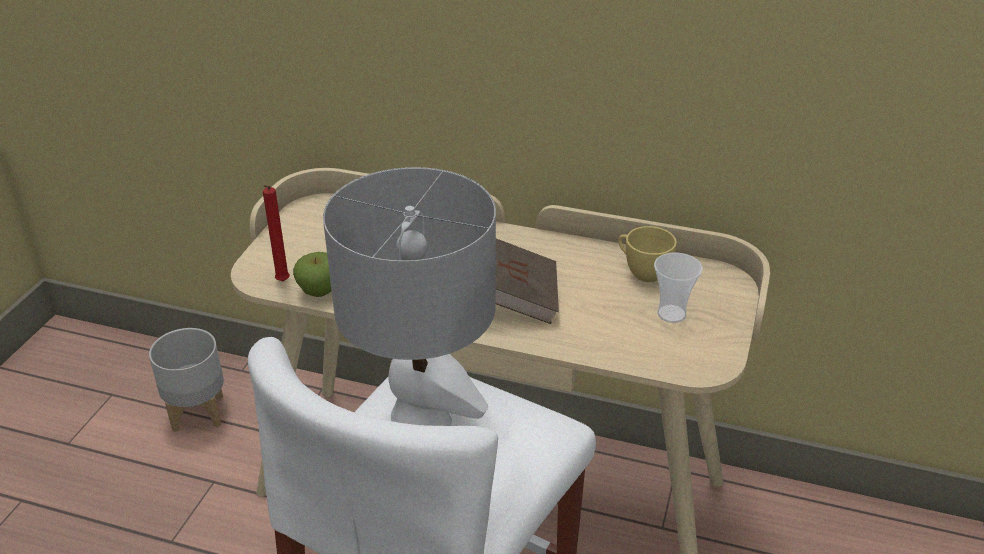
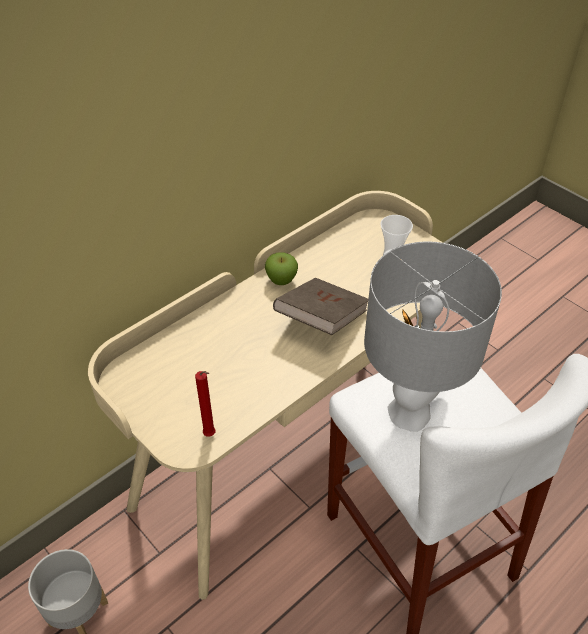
camera: 60 degrees left, 10 degrees up
apple [293,252,331,297] -> apple moved to [265,252,298,285]
yellow cup [618,226,677,282] -> none

